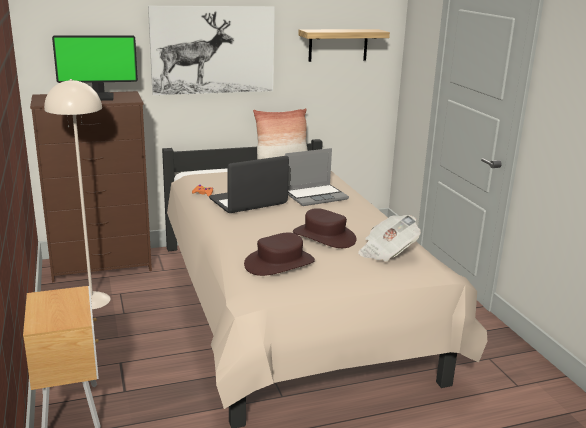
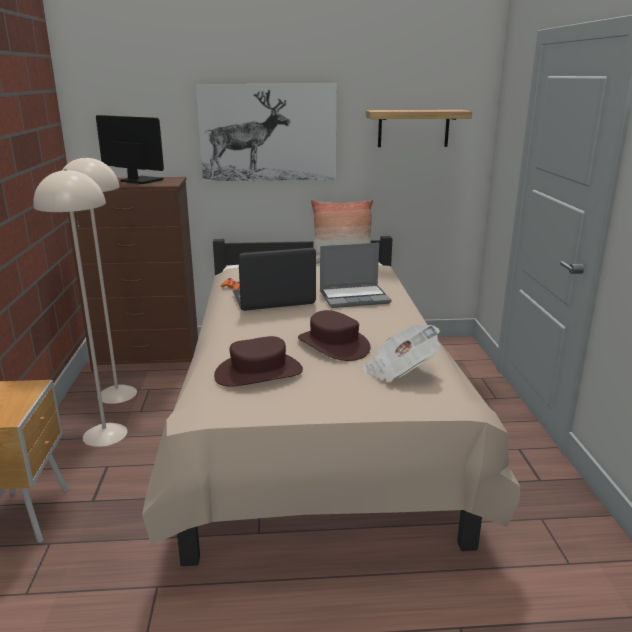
camera: 15 degrees right, 0 degrees up
monitor [52,35,138,101] -> monitor turned 150 degrees counterclockwise [96,115,164,184]
none -> beige floor lamp [33,168,128,447]

